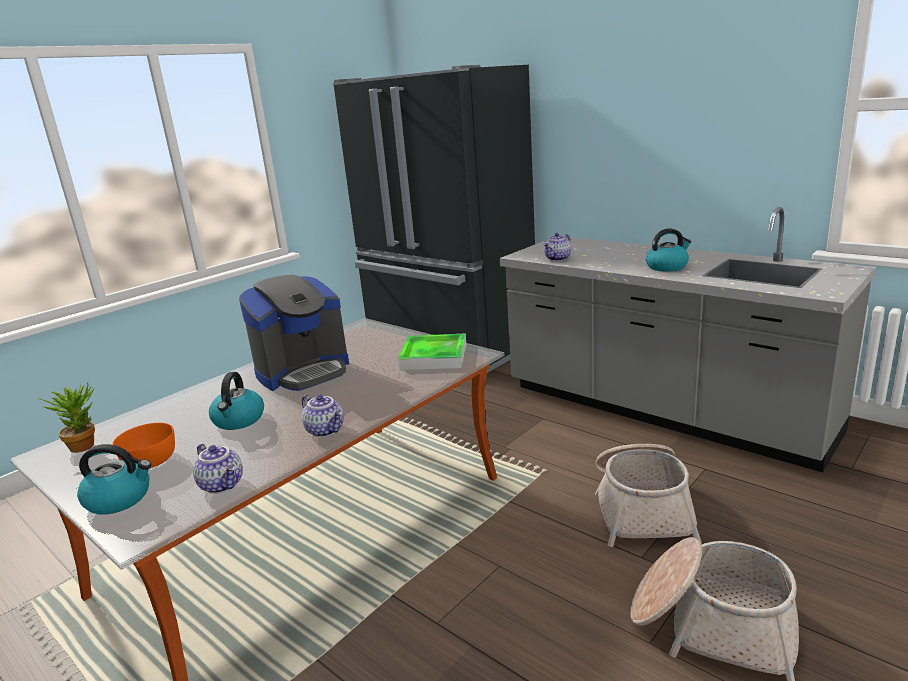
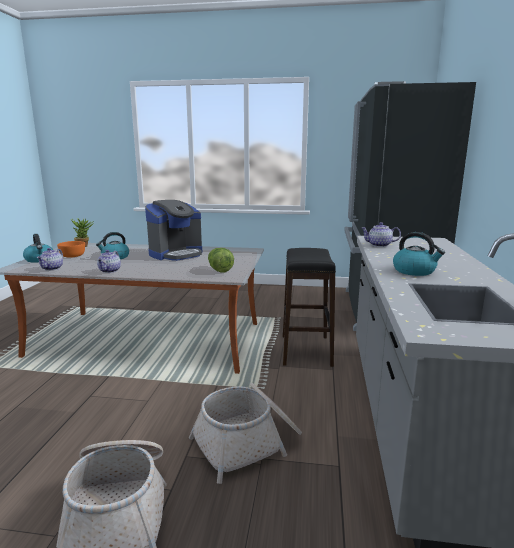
camera: 55 degrees right, 5 degrees down
coffee machine [239,275,349,391] -> coffee machine turned 60 degrees counterclockwise [145,200,202,261]
tray [398,333,466,370] -> lettuce [208,248,234,273]
none -> black stool [283,248,336,367]

